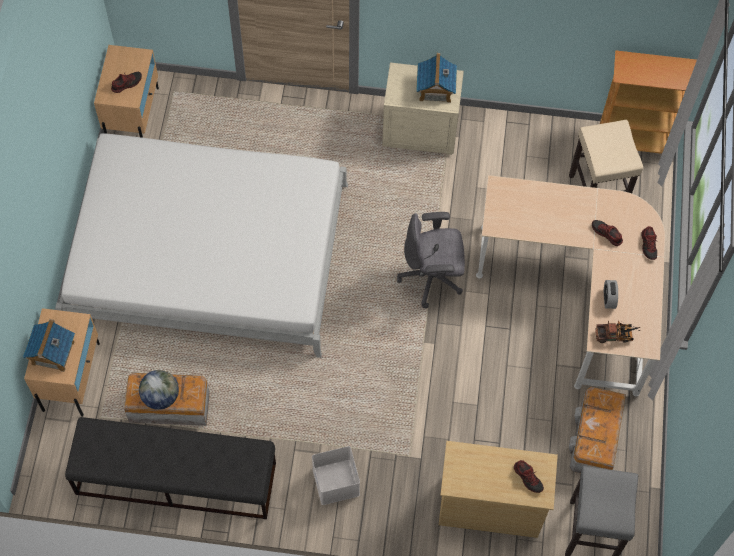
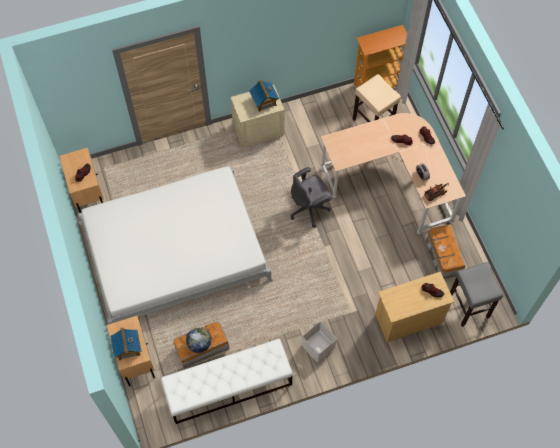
camera: 25 degrees left, 0 degrees up
black bench [65,417,276,519] -> white bench [161,339,293,424]

